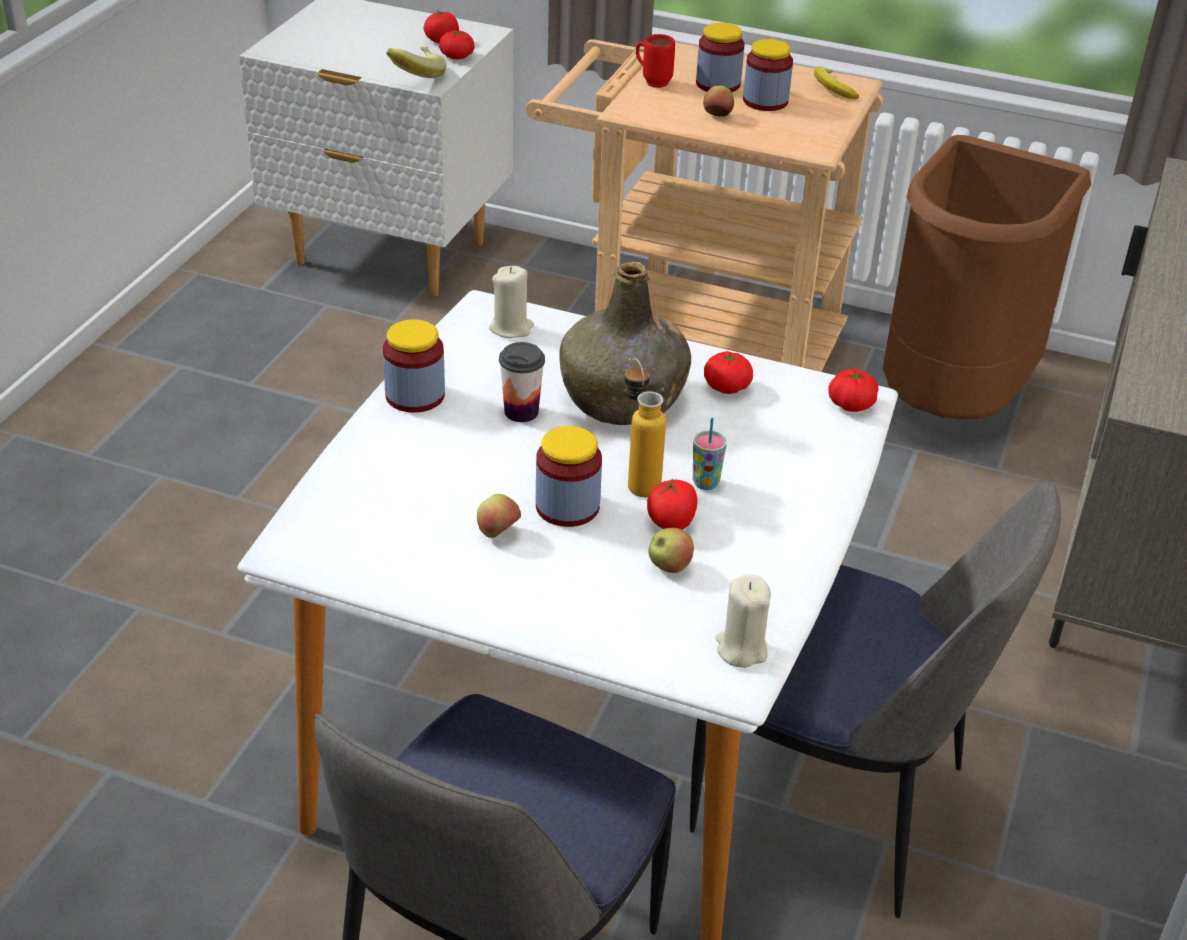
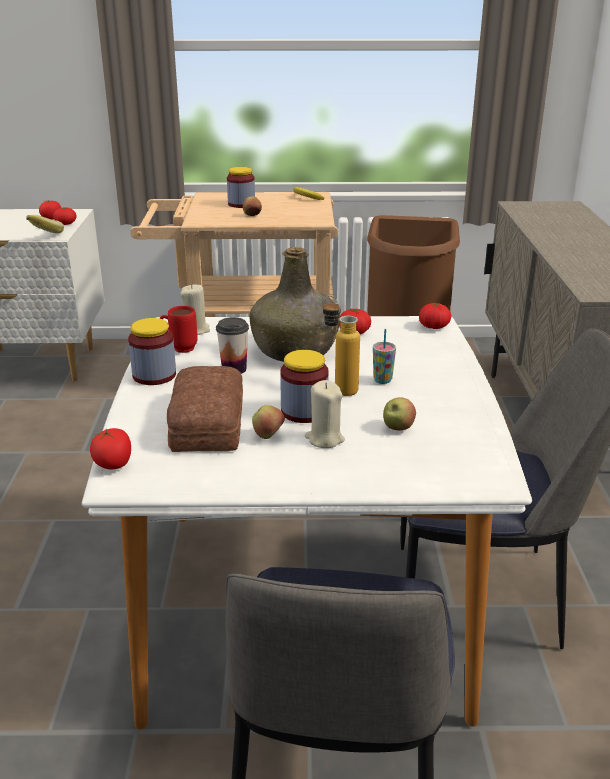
camera: 20 degrees left, 10 degrees down
red mug [636,34,675,88] -> red mug moved to [160,306,198,353]
tomato [647,479,698,530] -> tomato moved to [90,428,131,469]
beige candle [715,574,771,668] -> beige candle moved to [305,380,345,448]
jar [743,39,793,111] -> none
none -> bread [167,366,243,452]

